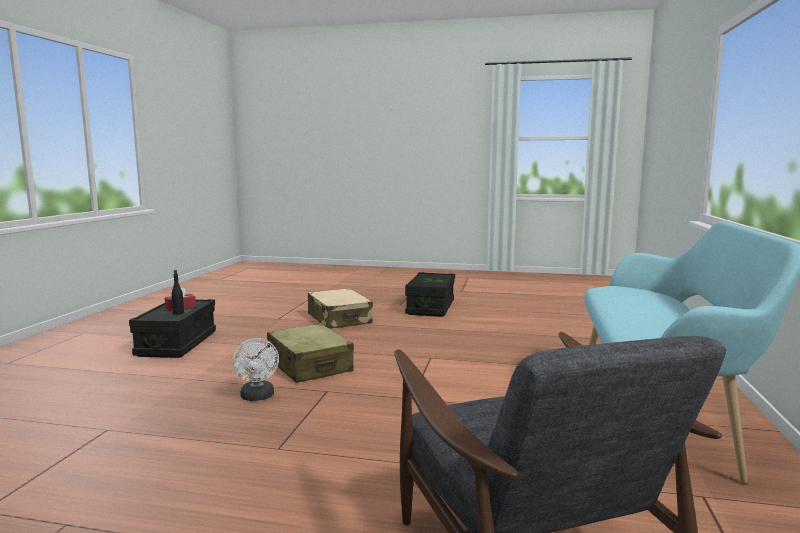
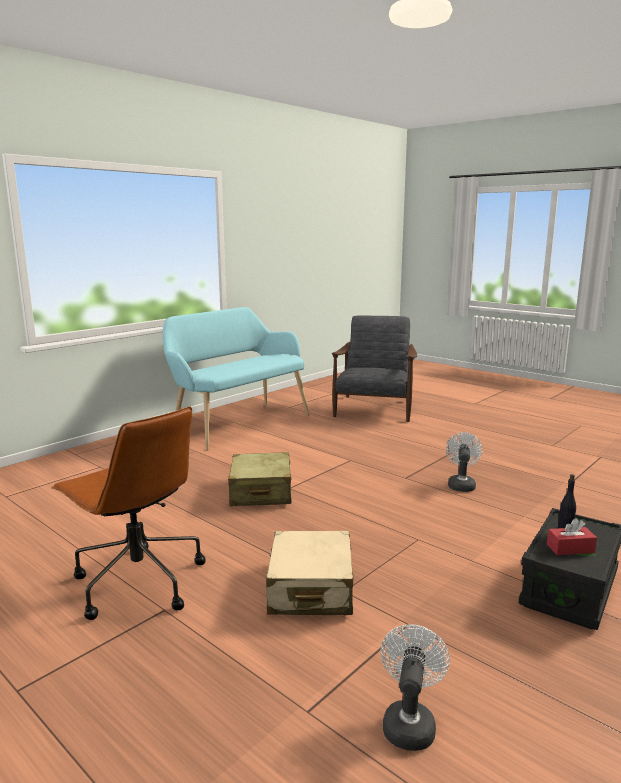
camera: 150 degrees left, 5 degrees up
beige suitcase [267,323,354,383] -> beige suitcase moved to [228,452,292,506]
black storage box [405,272,455,317] -> brown office chair [52,406,206,620]
none -> white fan [381,624,450,751]

